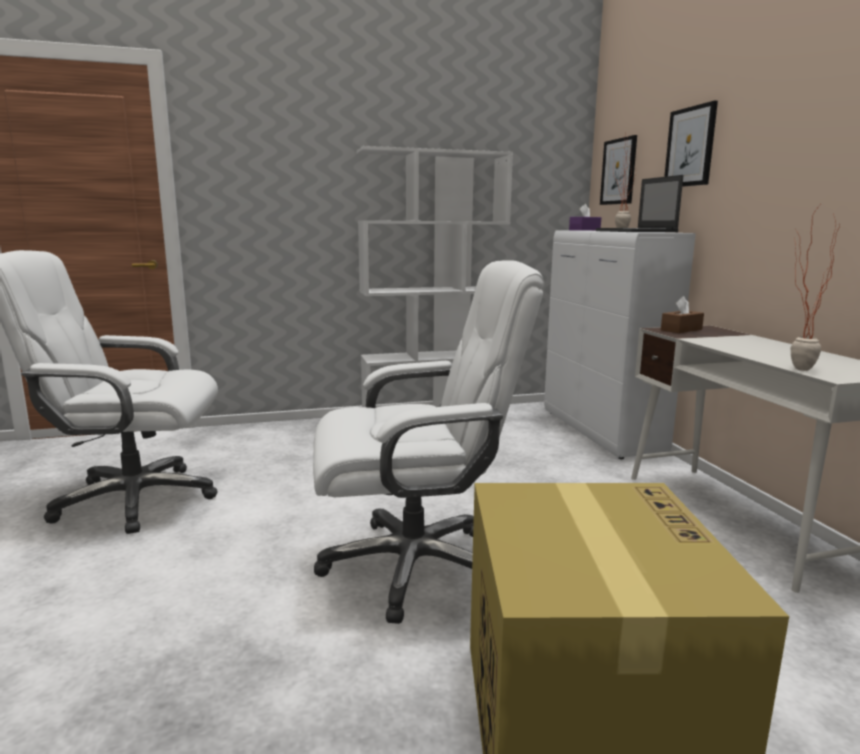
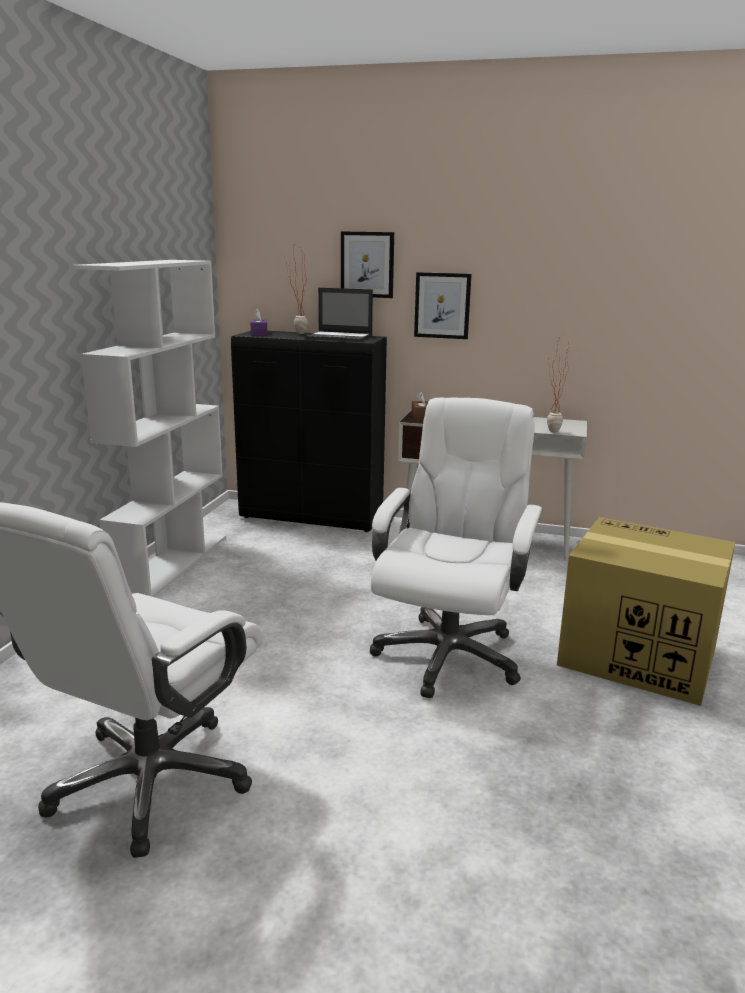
camera: 60 degrees left, 5 degrees up
white cabinet [544,230,696,459] -> black cabinet [231,331,387,532]
picture [600,135,637,205] -> picture moved to [414,272,471,339]

